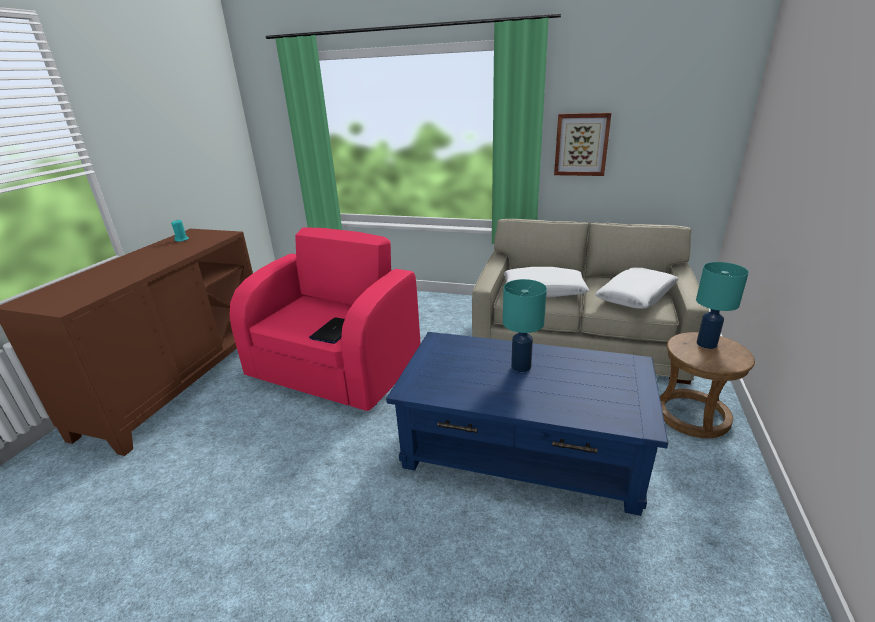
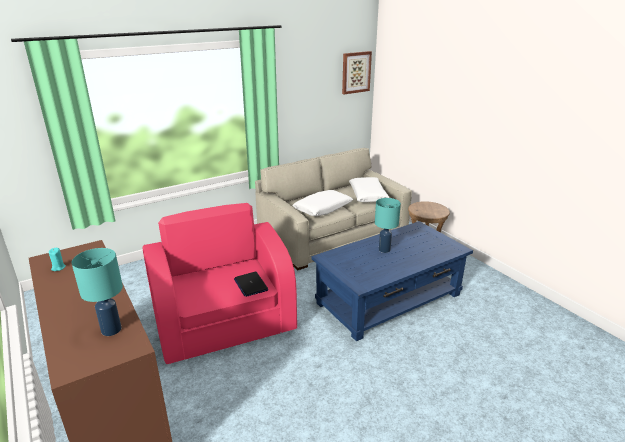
camera: 50 degrees left, 0 degrees up
picture [554,113,611,176] -> picture moved to [342,51,372,94]
turquoise table lamp [696,262,749,349] -> turquoise table lamp moved to [72,248,123,336]

